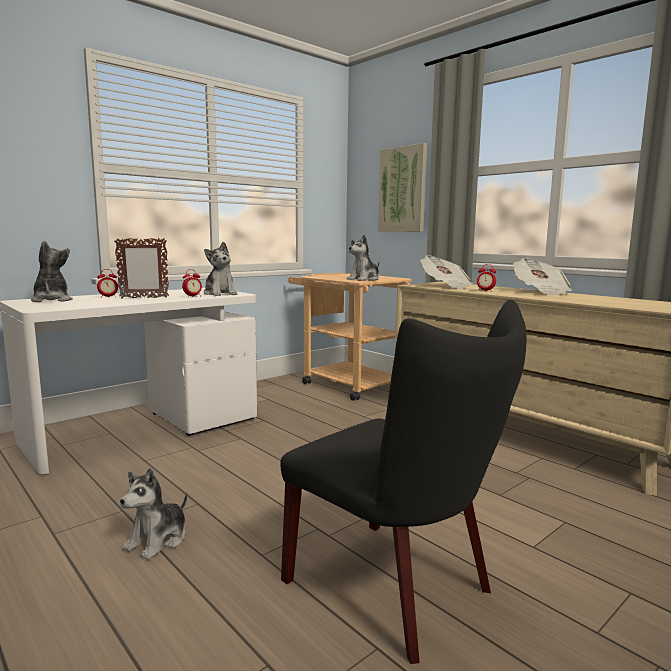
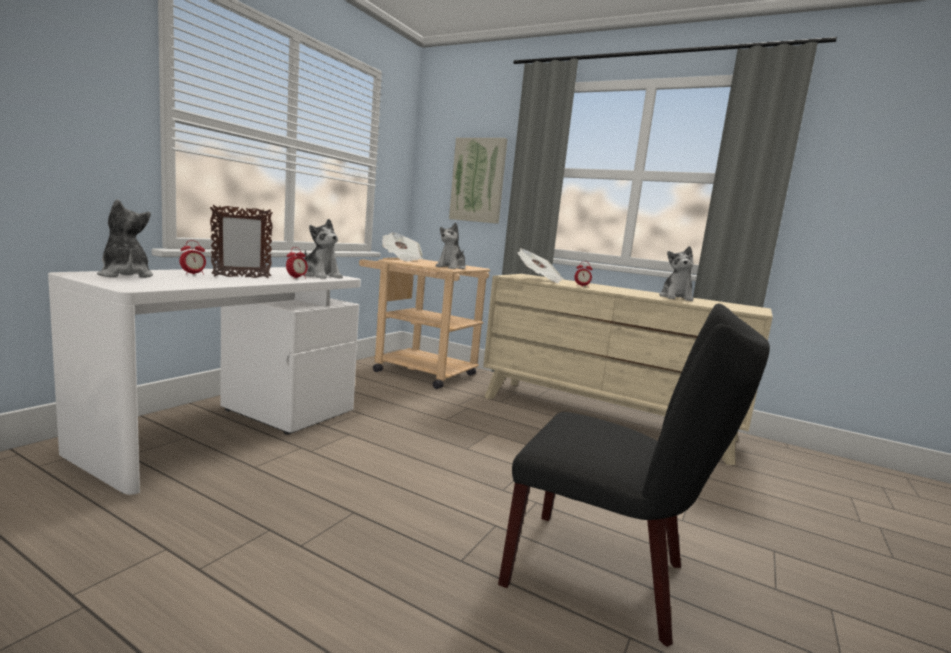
camera: 20 degrees left, 0 degrees up
plush toy [120,468,187,560] -> plush toy moved to [659,246,693,301]
newspaper [513,258,572,296] -> newspaper moved to [382,233,423,262]

